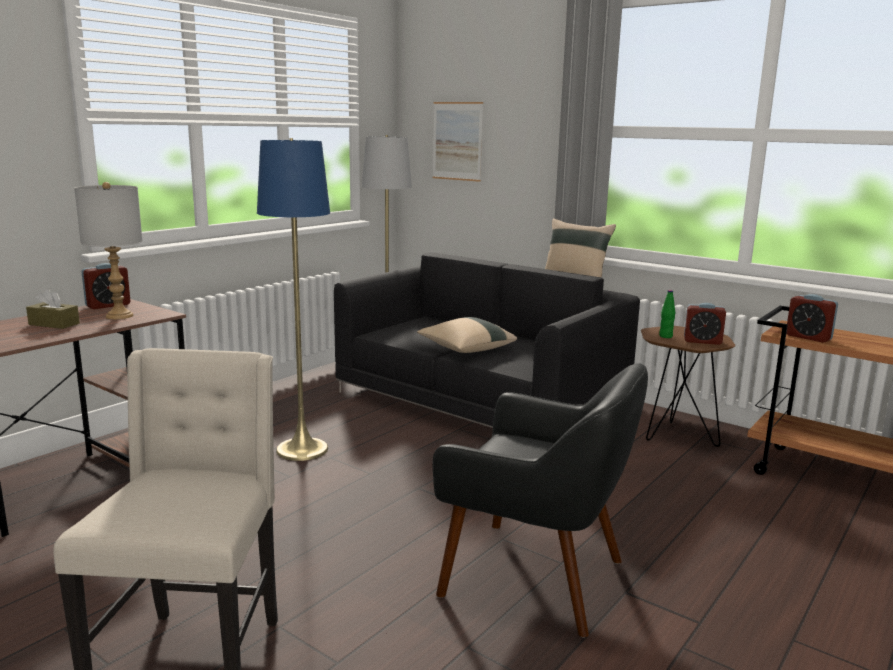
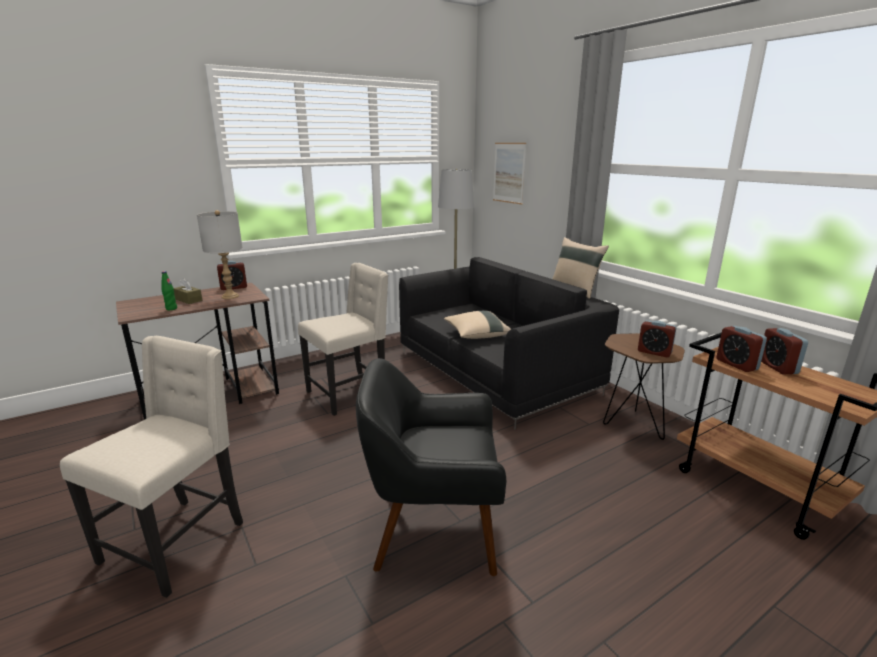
camera: 20 degrees right, 5 degrees up
blue floor lamp [257,138,330,461] -> beige chair [298,263,388,416]
black armchair [432,363,648,638] -> black armchair turned 135 degrees clockwise [356,358,506,576]
green bottle [659,290,675,338] -> green bottle moved to [162,271,177,310]
none -> alarm clock [761,328,808,374]

